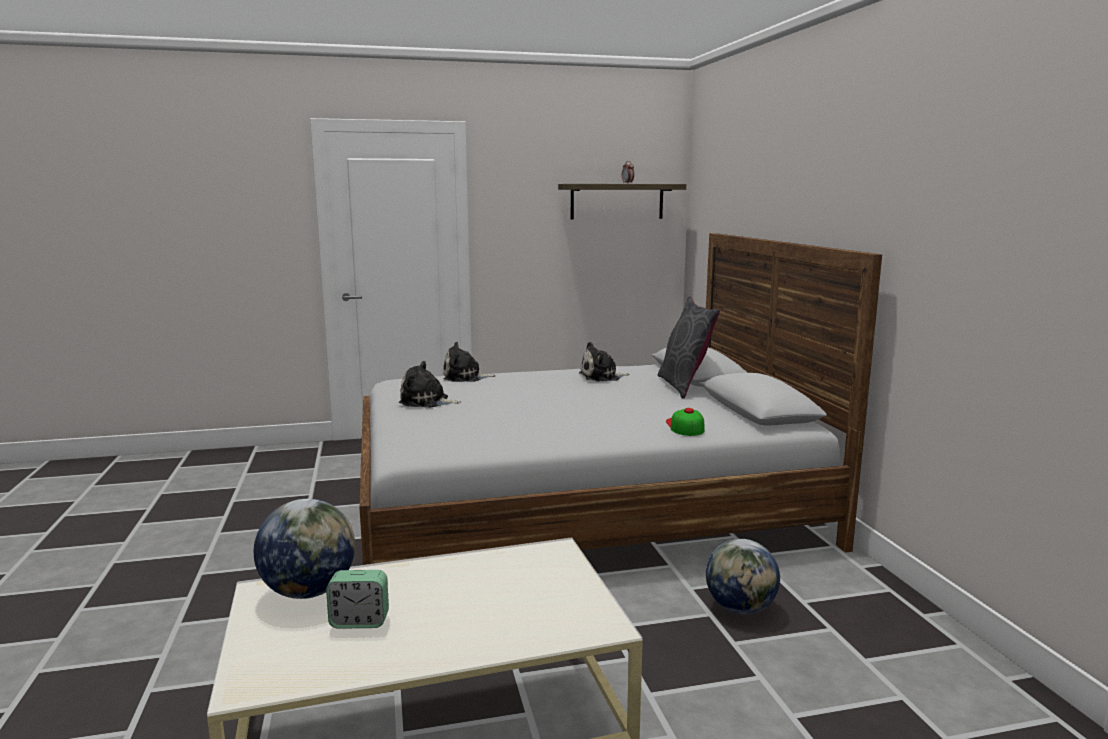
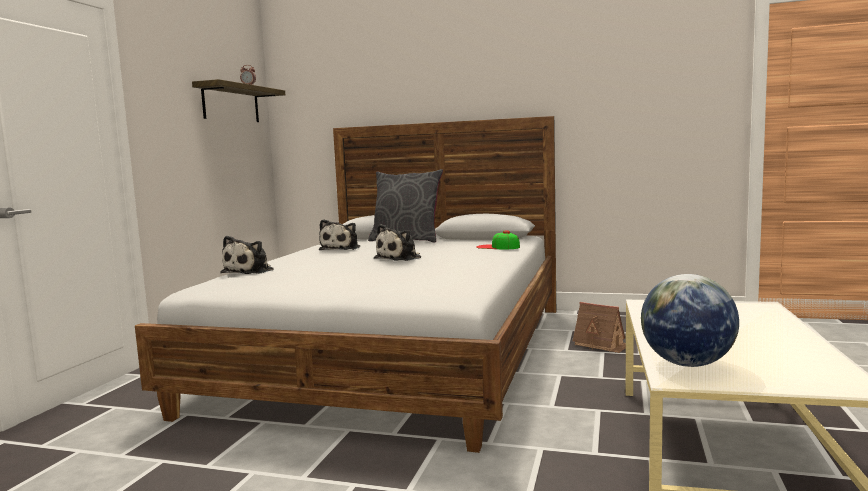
camera: 60 degrees left, 5 degrees down
alarm clock [326,570,389,629] -> none
plush toy [399,361,461,408] -> plush toy moved to [374,224,421,261]
globe [706,539,780,614] -> toy house [573,302,626,353]

